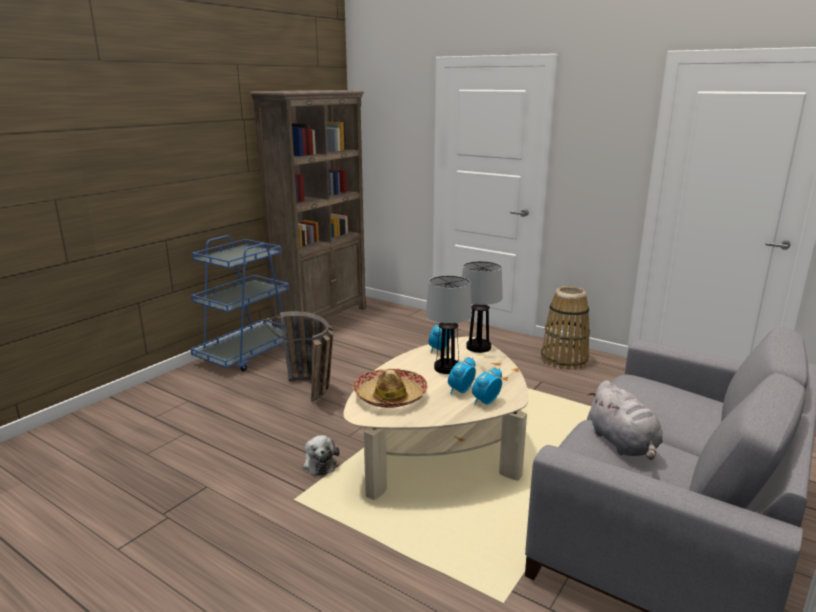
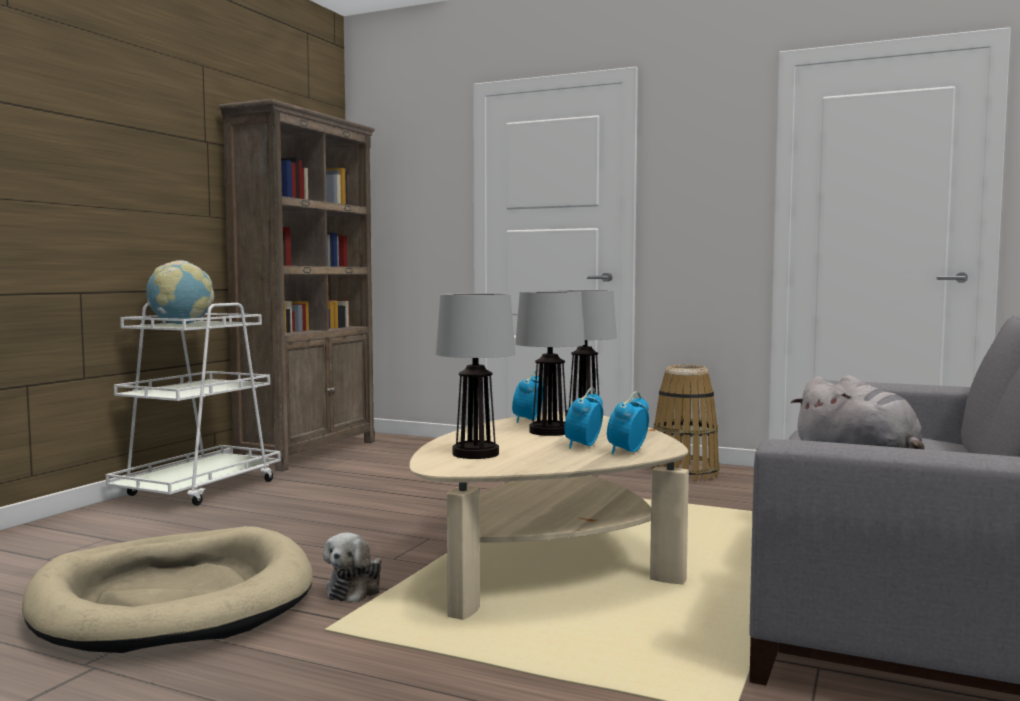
camera: 10 degrees left, 15 degrees down
blue cart [191,235,289,372] -> white cart [106,303,281,506]
basket [265,311,333,402] -> none
plush toy [302,435,339,476] -> plush toy turned 45 degrees clockwise [323,532,382,603]
hat [352,369,427,408] -> table lamp [436,293,515,459]
none -> beige dog bed [22,526,313,653]
none -> globe [146,260,214,324]

